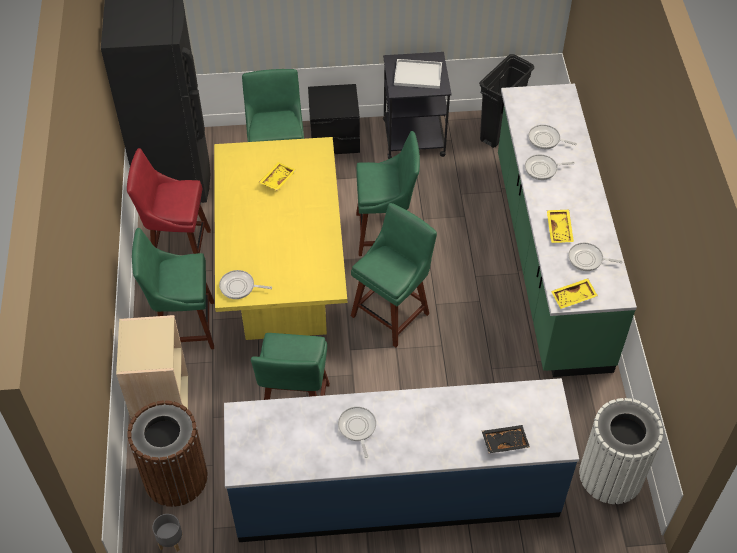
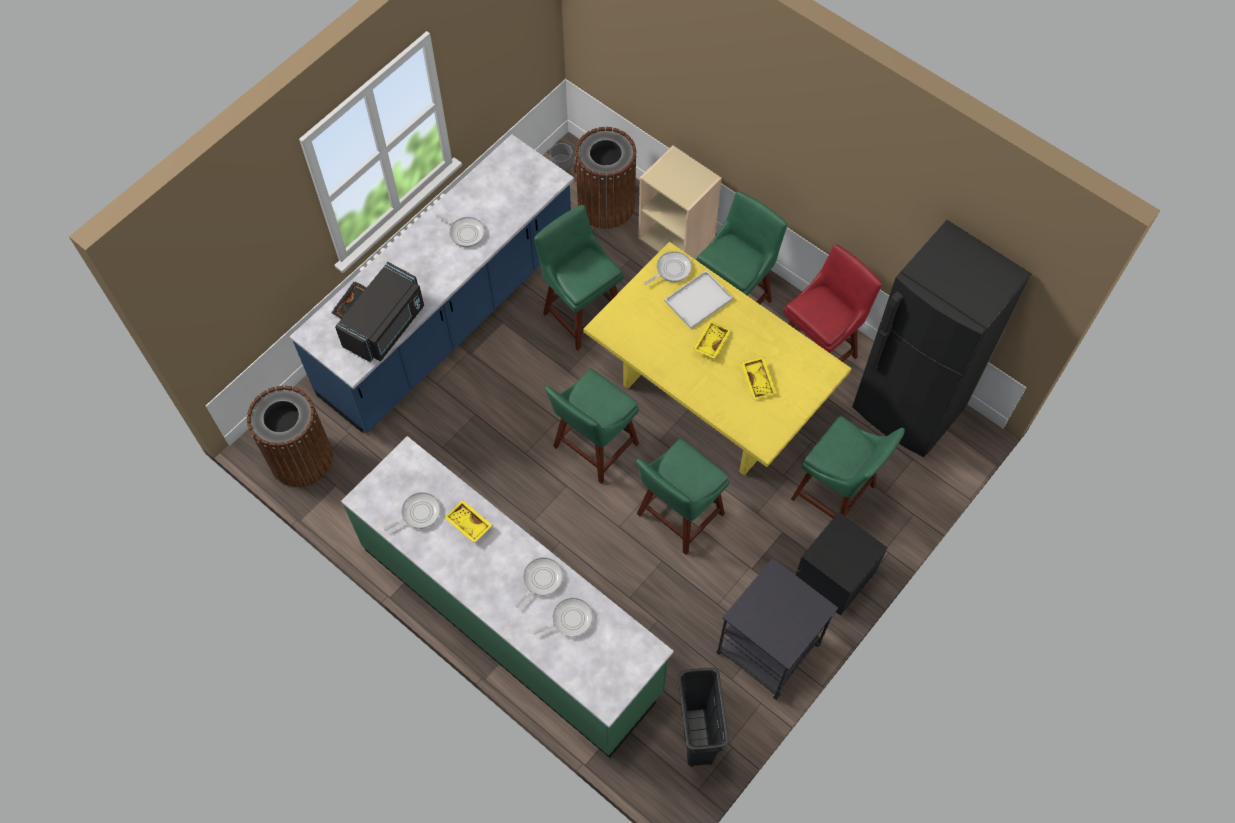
camera: 135 degrees right, 10 degrees up
green chair [351,203,437,347] -> green chair turned 45 degrees clockwise [545,368,639,484]
white tray [394,59,442,89] -> white tray moved to [664,271,733,329]
yellow tray [551,278,598,309] -> yellow tray moved to [693,321,731,359]
white trash can [579,398,663,504] -> brown trash can [247,386,333,487]
none -> black microwave [335,262,424,363]

